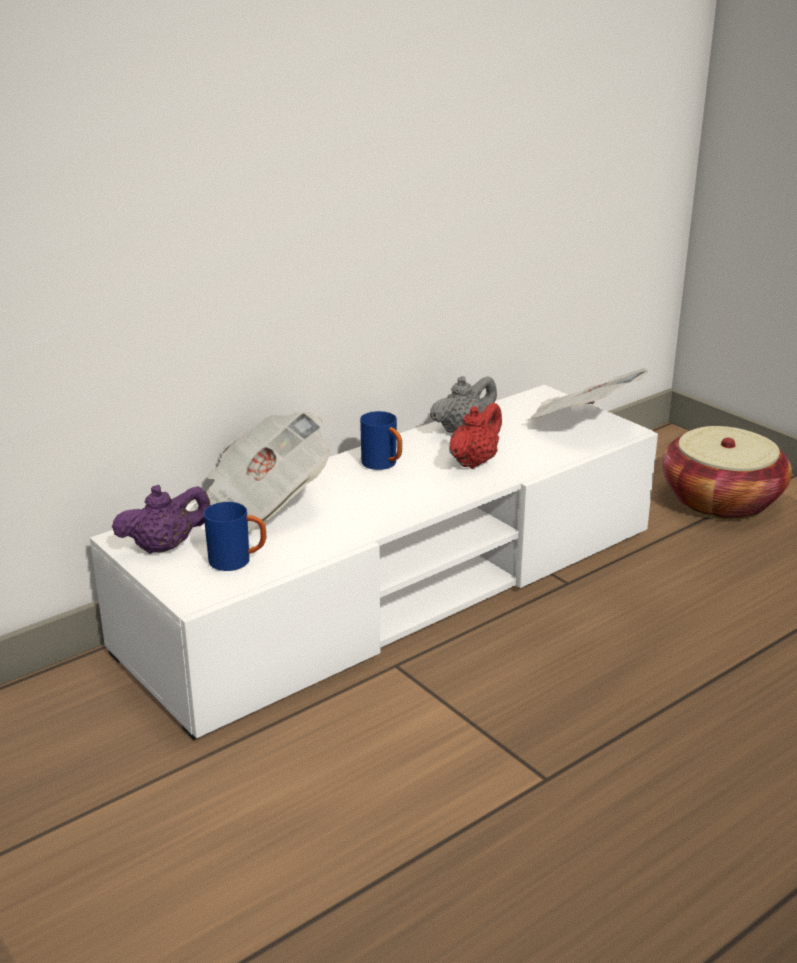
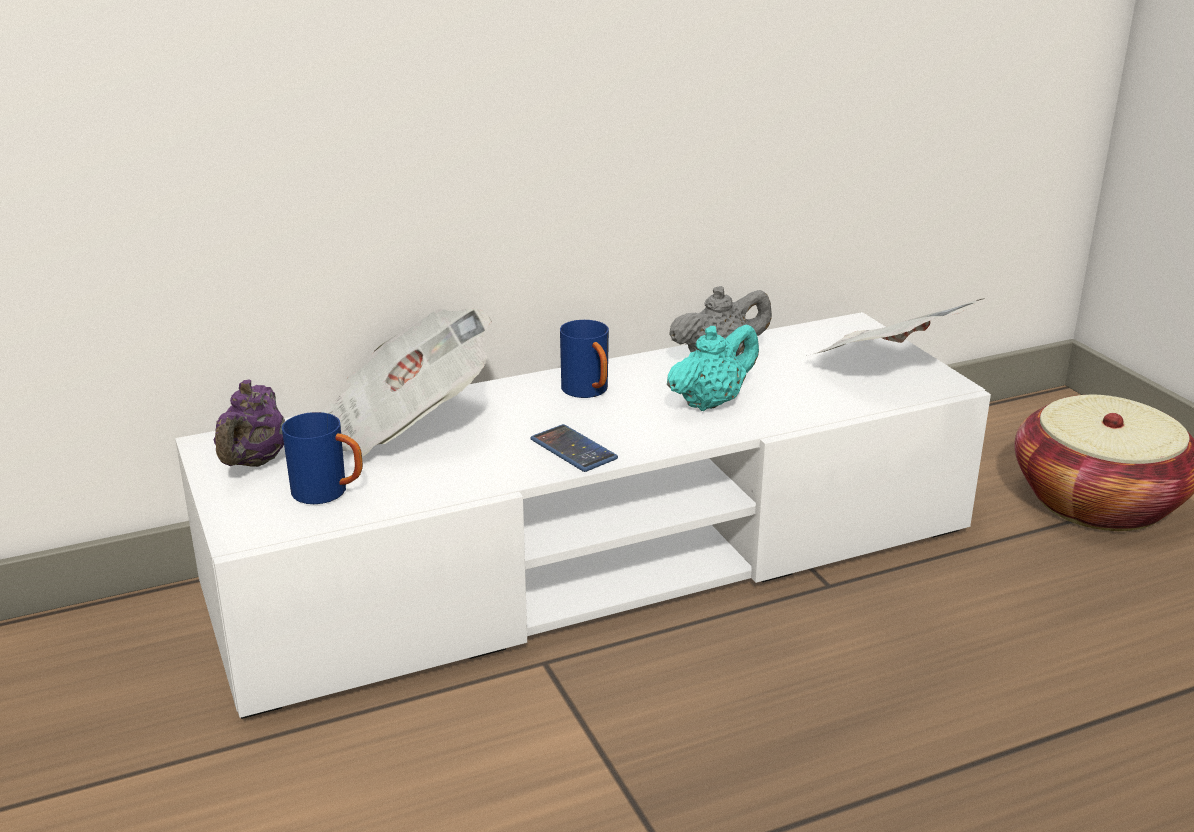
camera: 15 degrees right, 0 degrees up
purple teapot [112,485,211,554] -> purple teapot turned 105 degrees clockwise [213,379,285,467]
red teapot [449,403,502,469] -> turquoise teapot [667,324,759,411]
none -> phone [530,424,618,472]

